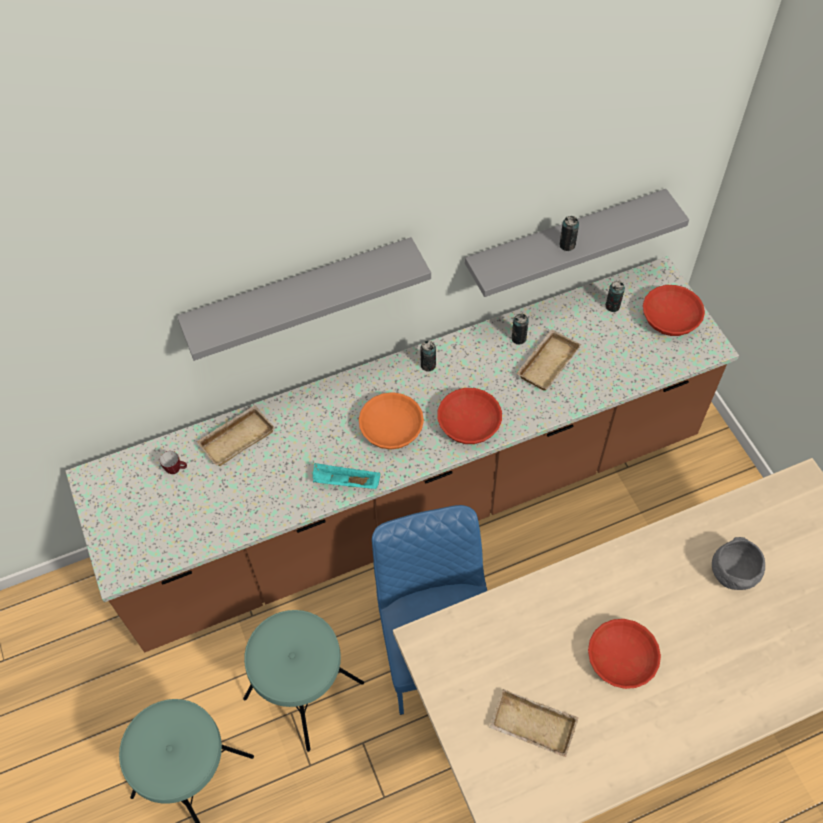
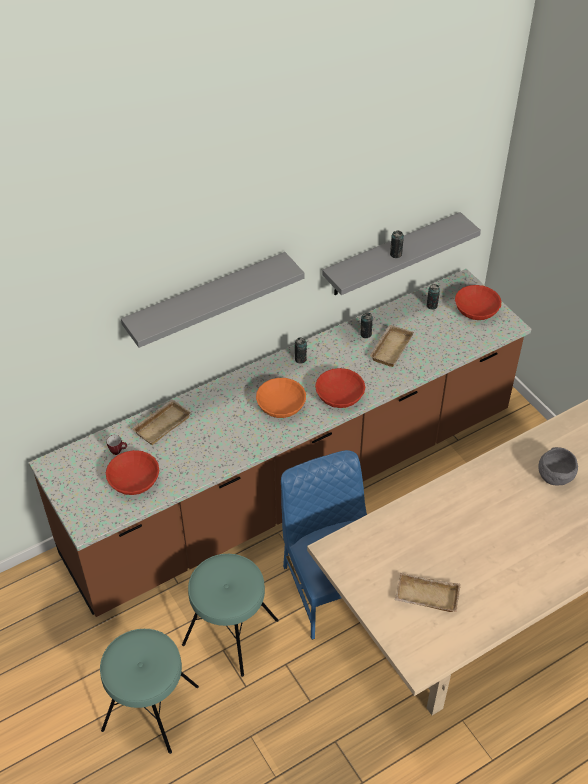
camera: 10 degrees left, 10 degrees down
turquoise tray [313,463,380,489] -> none
red bowl [588,619,661,689] -> red bowl moved to [106,450,159,495]

